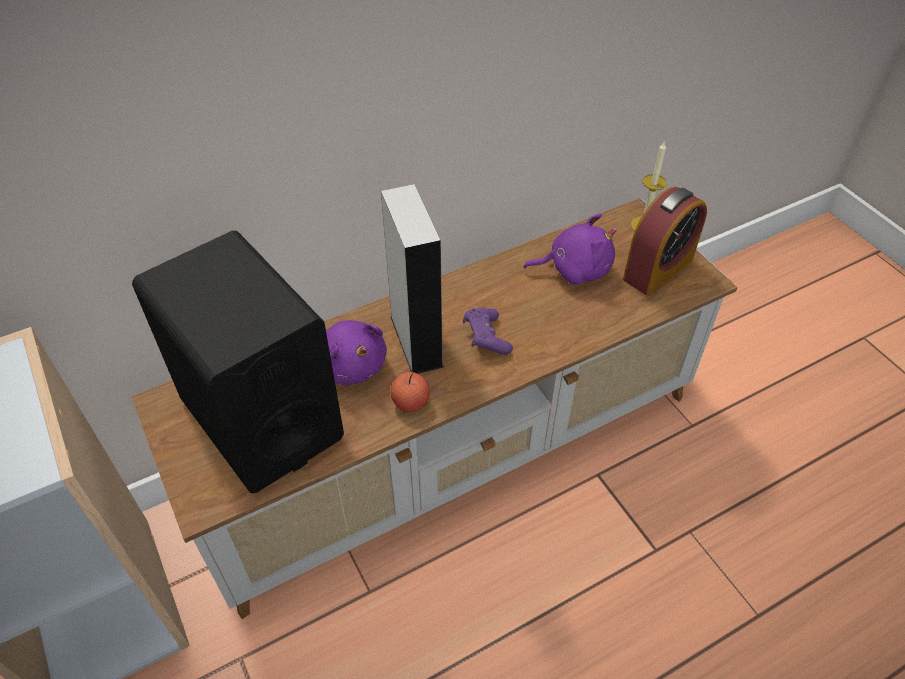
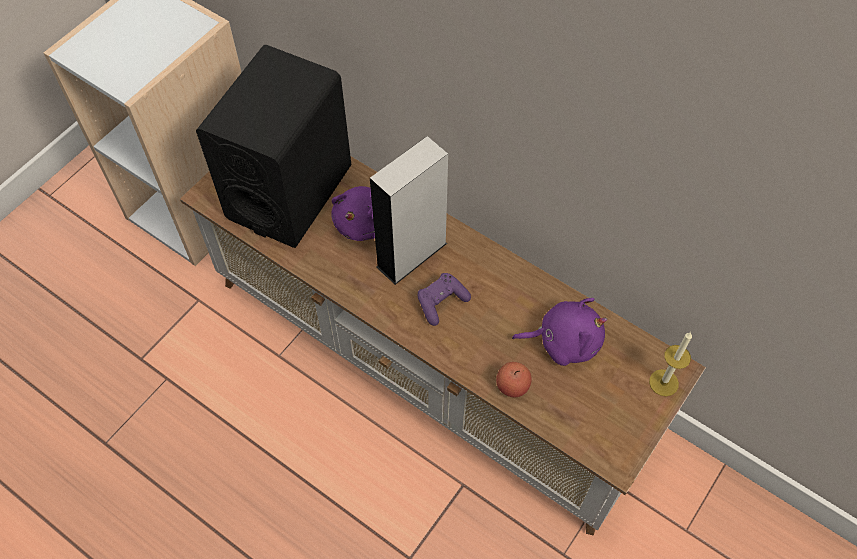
camera: 65 degrees right, 10 degrees up
apple [390,372,430,412] -> apple moved to [496,362,532,397]
purple plush toy [524,214,617,285] -> purple plush toy turned 60 degrees counterclockwise [512,298,607,366]
alarm clock [623,187,707,296] -> none

